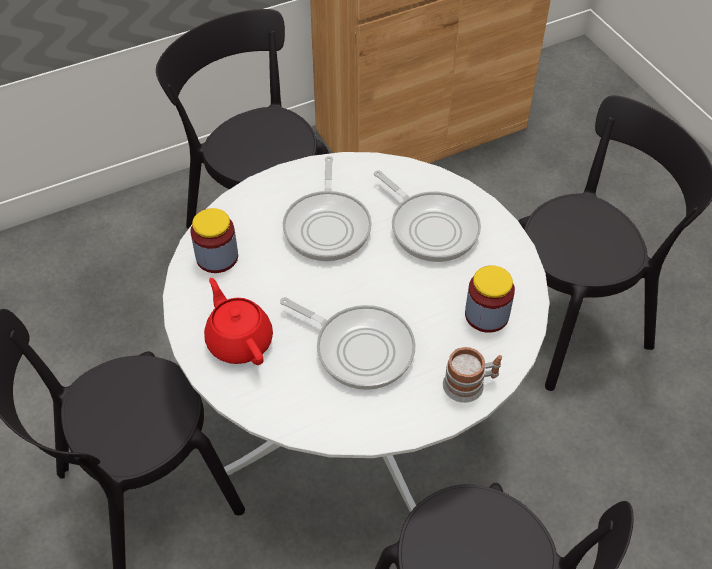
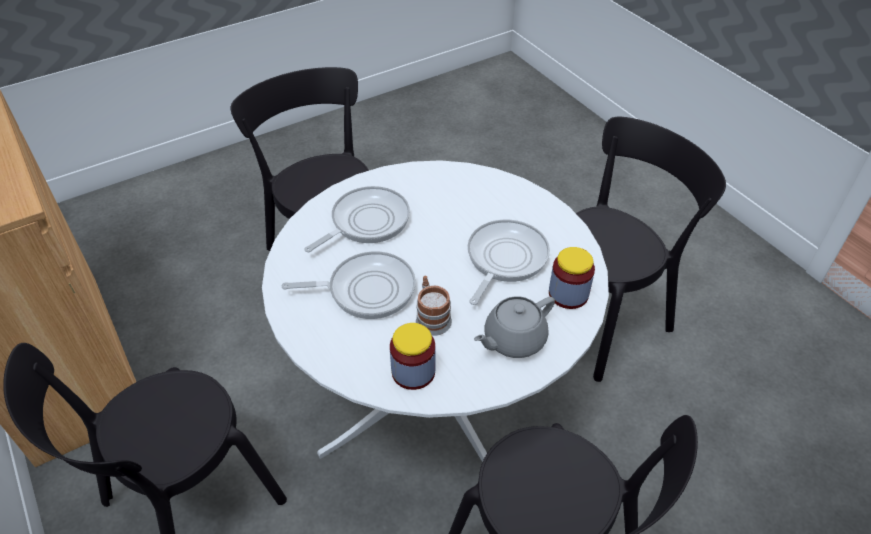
camera: 95 degrees left, 5 degrees down
red teapot [204,278,273,365] -> grey teapot [474,296,555,358]
mug [443,347,502,403] -> mug moved to [416,276,452,336]
jar [465,265,515,333] -> jar moved to [549,247,595,309]

